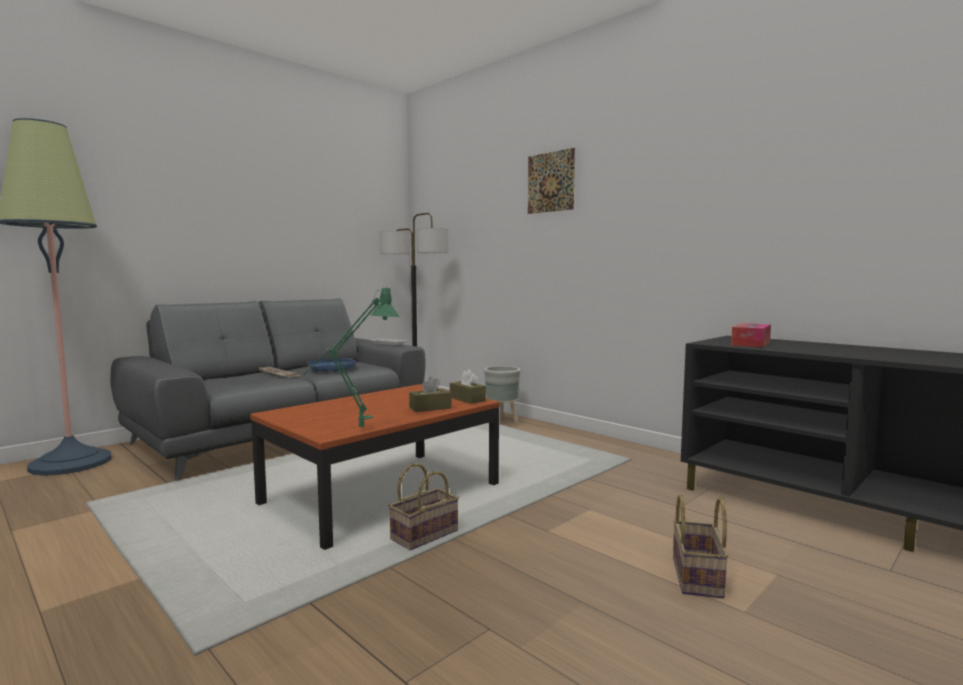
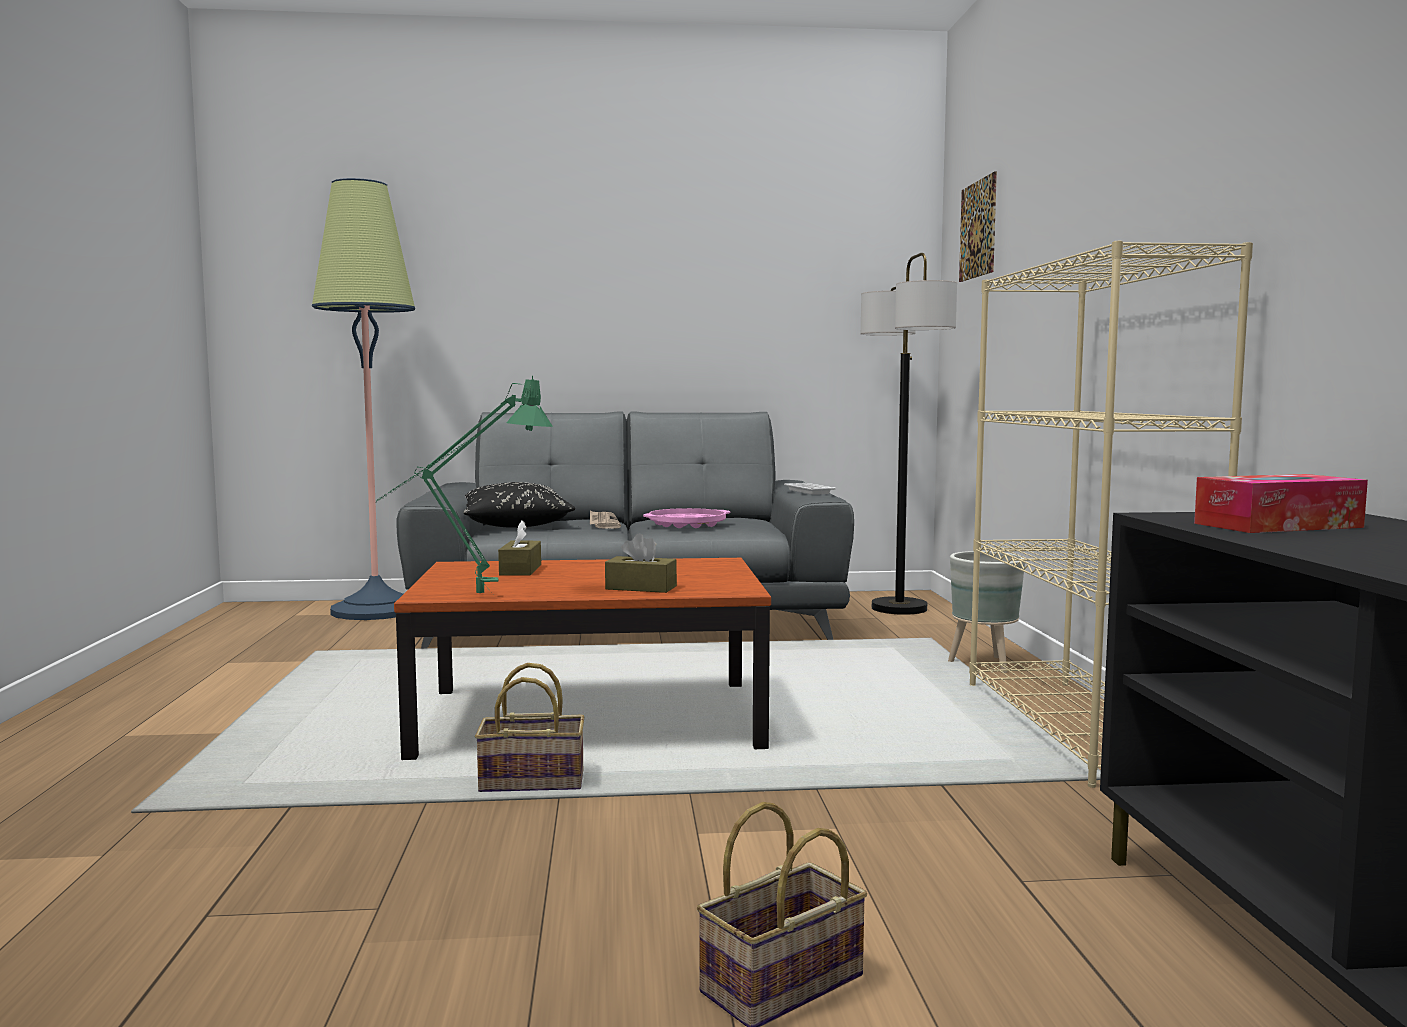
camera: 40 degrees right, 0 degrees up
blue tray [307,358,356,372] -> pink tray [643,508,730,528]
brown tissue box [450,369,486,404] -> brown tissue box moved to [498,520,541,576]
picture [528,148,575,214] -> picture moved to [959,171,997,282]
none -> black pillow [464,482,575,528]
none -> beige bookcase [969,241,1253,788]

